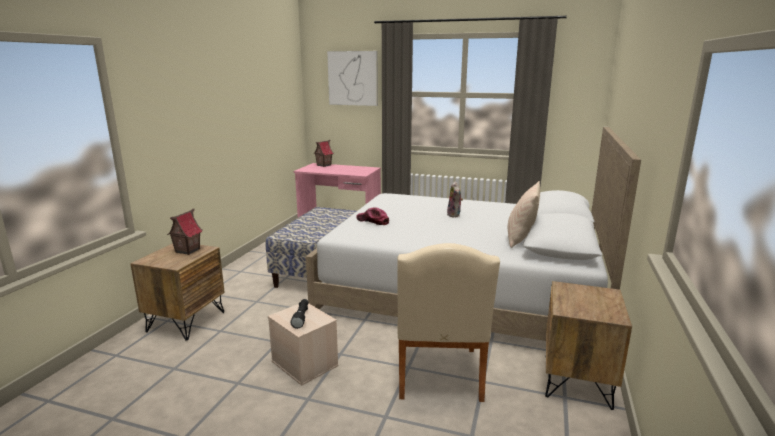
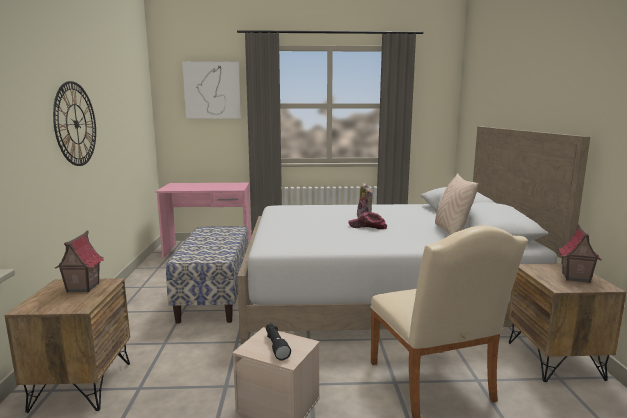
camera: 20 degrees left, 5 degrees down
toy house [313,140,334,167] -> toy house moved to [558,224,602,283]
cap [356,207,389,225] -> cap moved to [348,212,387,229]
none -> wall clock [53,81,96,166]

